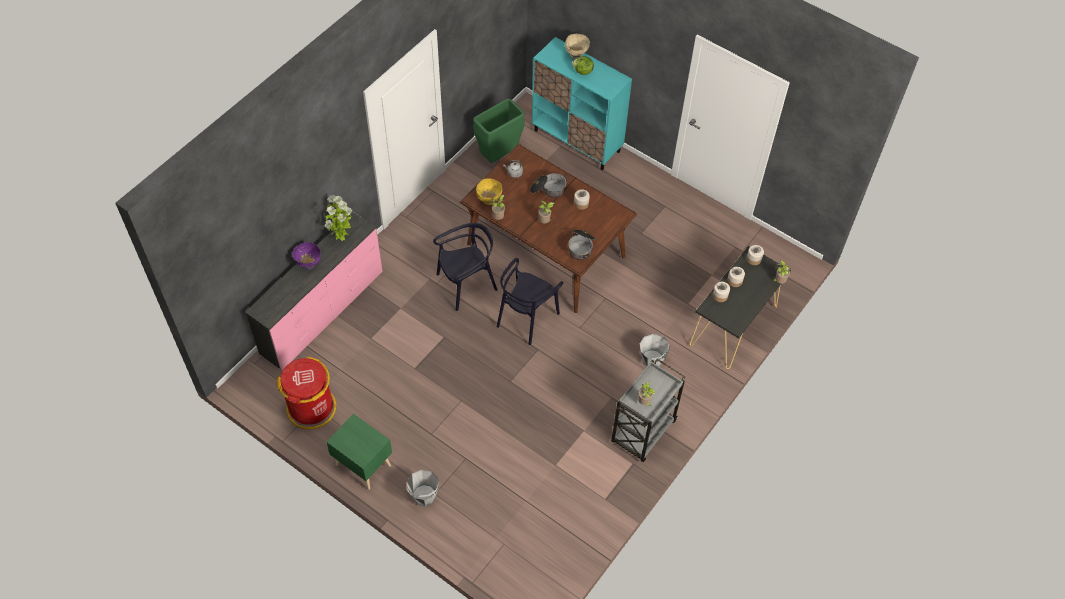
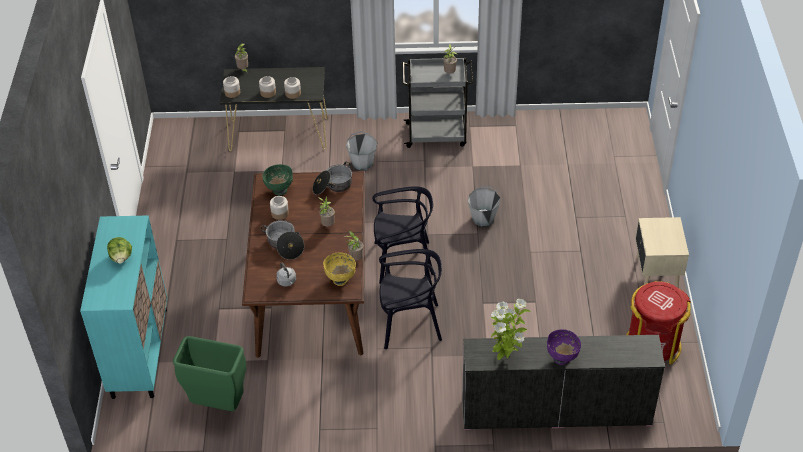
camera: 125 degrees left, 10 degrees down
green nightstand [327,414,392,490] -> beige nightstand [635,217,689,288]
grey bucket [407,470,439,506] -> grey bucket moved to [468,186,500,226]
black chair [433,223,498,311] -> black chair turned 150 degrees clockwise [379,249,442,349]
beige bowl [565,34,590,59] -> none
none -> green bowl [262,164,293,195]

